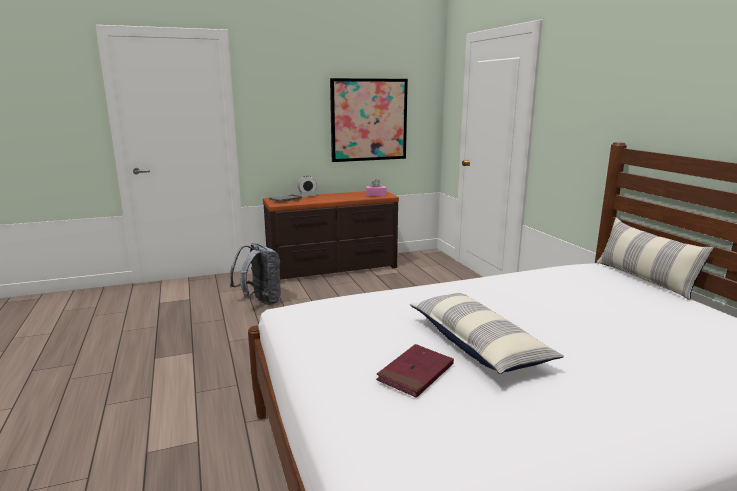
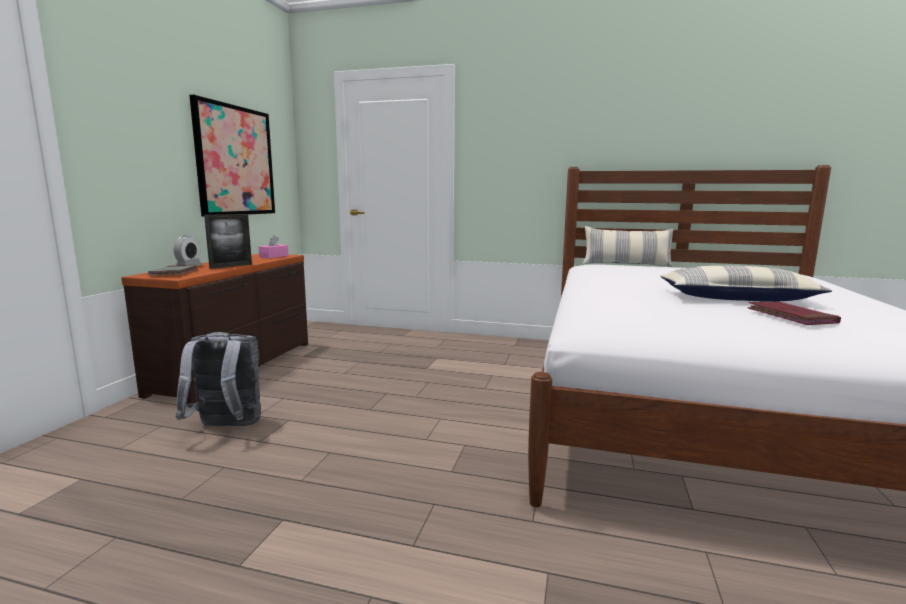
camera: 55 degrees left, 5 degrees down
none -> picture frame [204,214,252,269]

